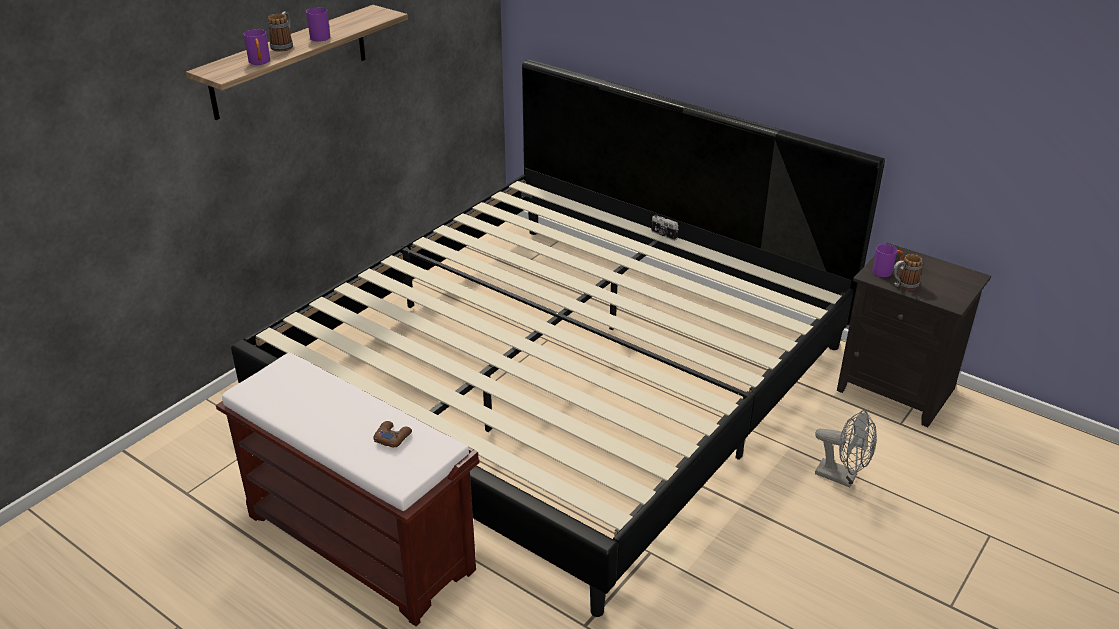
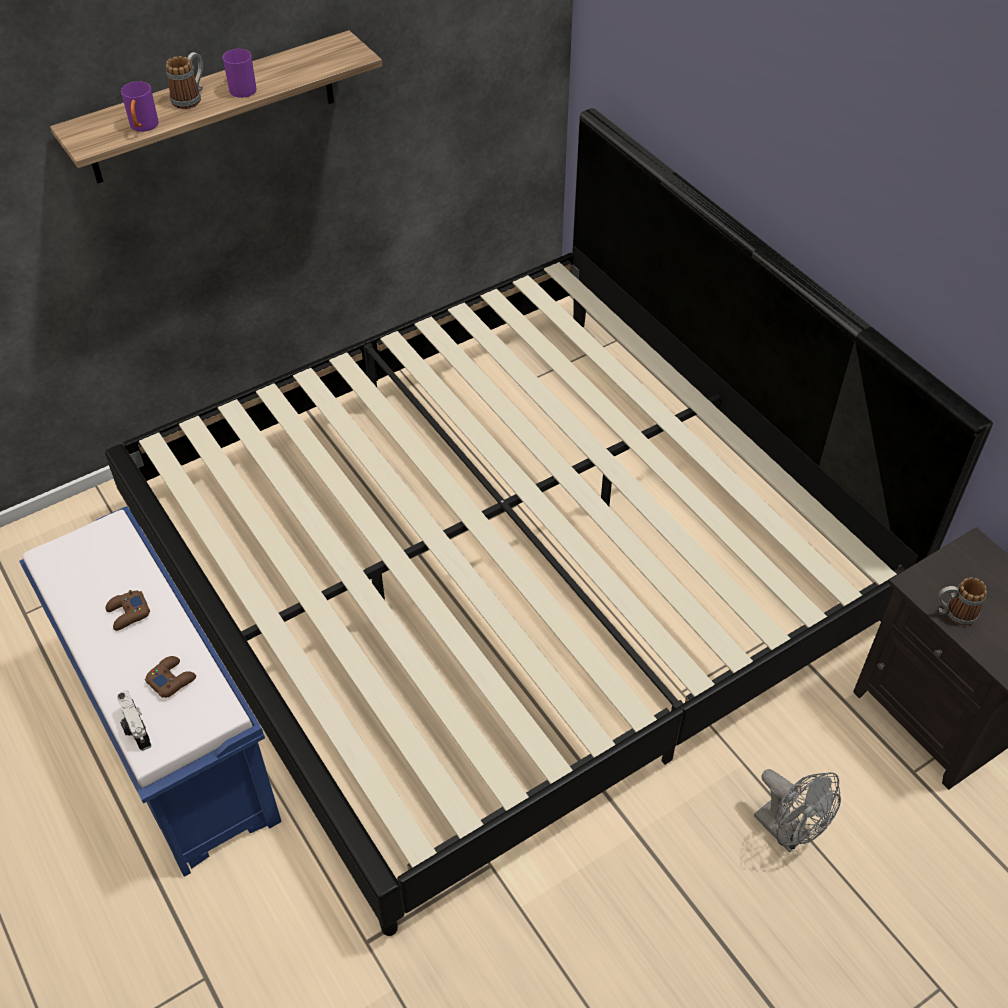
camera: 20 degrees right, 15 degrees up
brown bench [216,352,479,626] -> blue bench [19,506,282,877]
camera [651,214,678,241] -> camera moved to [117,690,151,751]
purple mug [872,244,904,277] -> none
none -> brown game controller [106,590,150,631]

